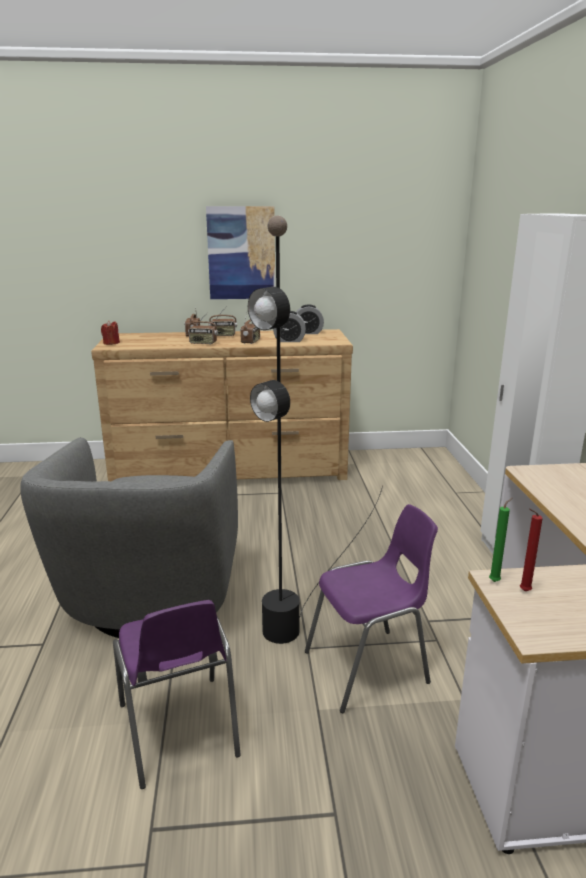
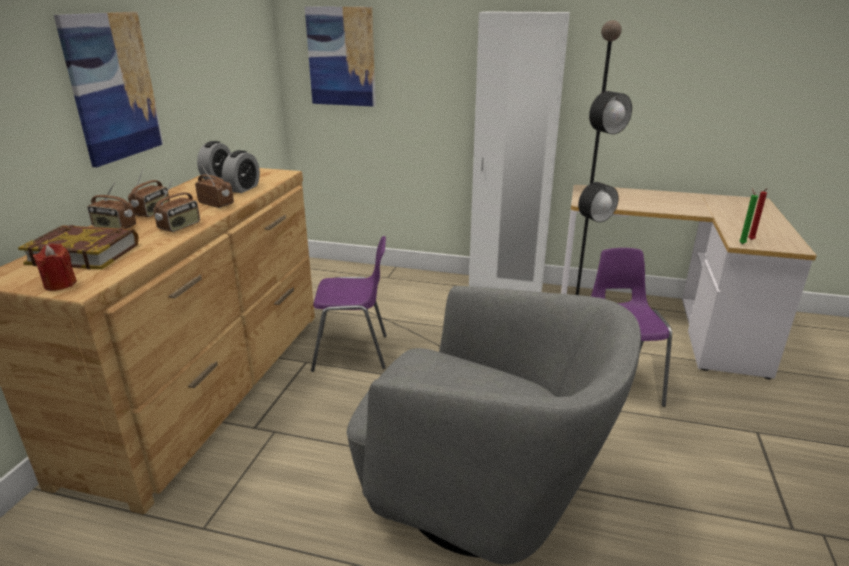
camera: 70 degrees left, 5 degrees up
purple chair [113,600,241,789] -> purple chair moved to [311,236,387,372]
none -> book [18,225,139,269]
none -> picture [305,6,376,107]

